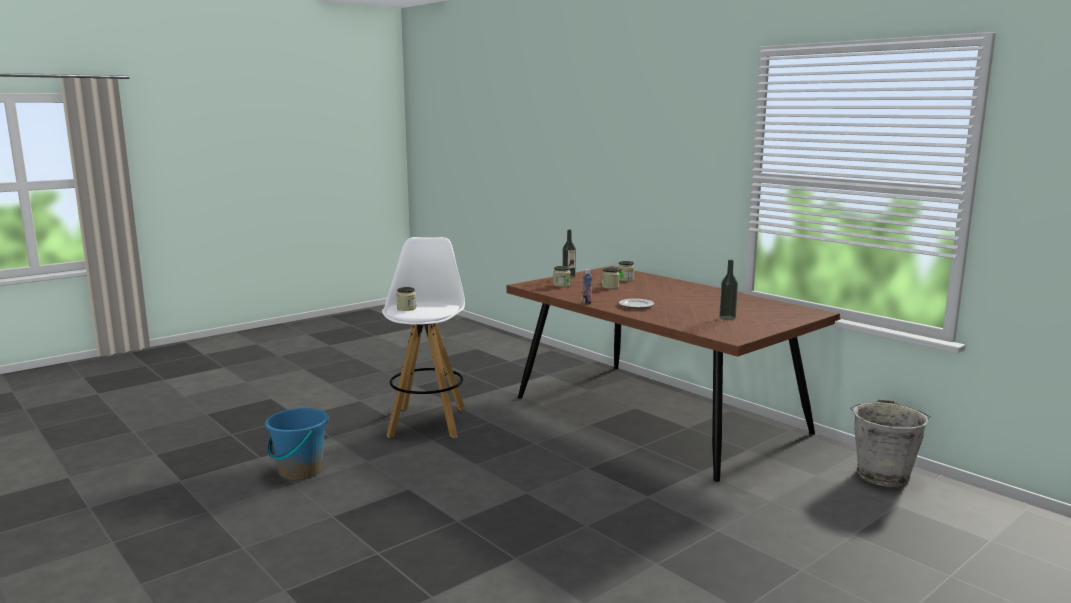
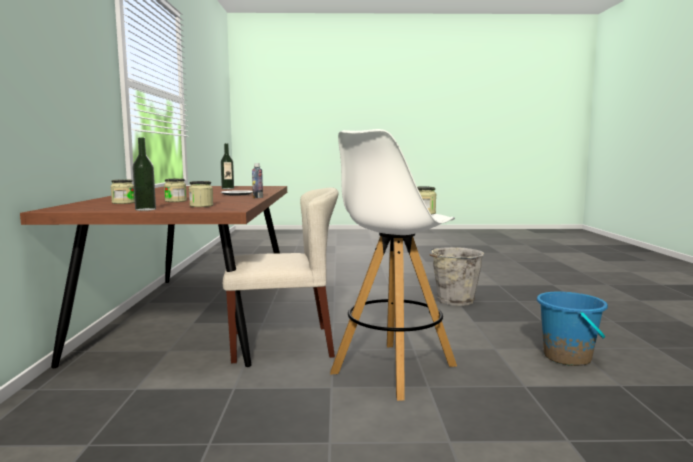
camera: 140 degrees left, 5 degrees down
grey bucket [850,400,931,487] -> grey bucket moved to [429,247,485,306]
none -> beige chair [223,188,339,363]

